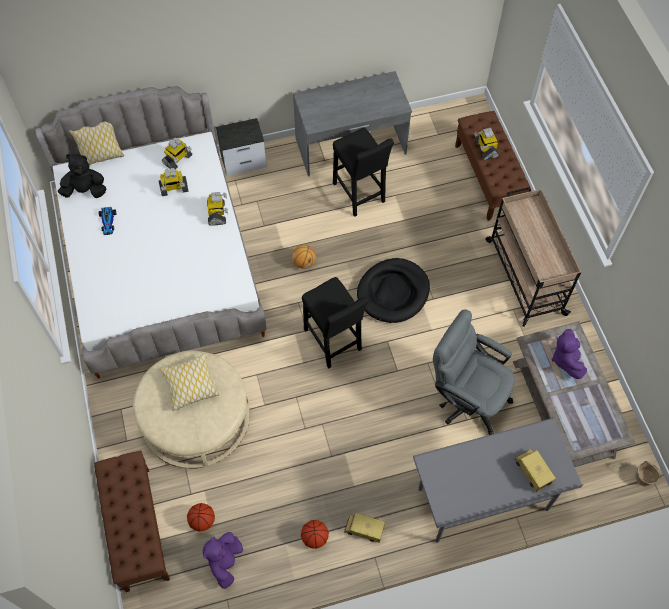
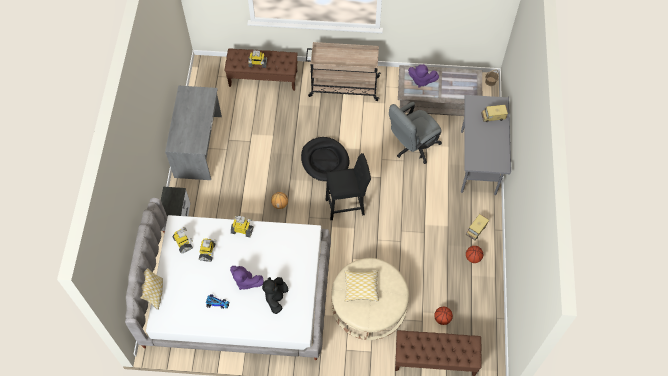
camera: 70 degrees left, 0 degrees up
black plush toy [58,154,107,198] -> black plush toy moved to [262,277,288,314]
purple plush toy [203,532,243,589] -> purple plush toy moved to [230,266,264,290]
black stool [333,128,394,217] -> none

